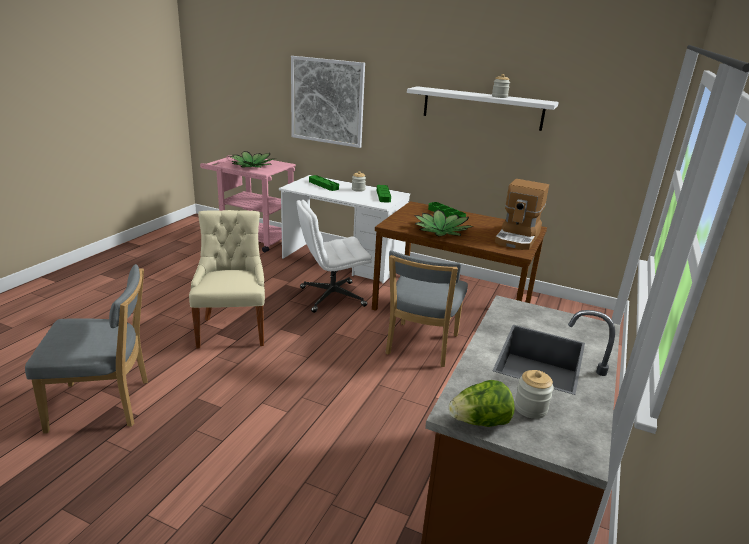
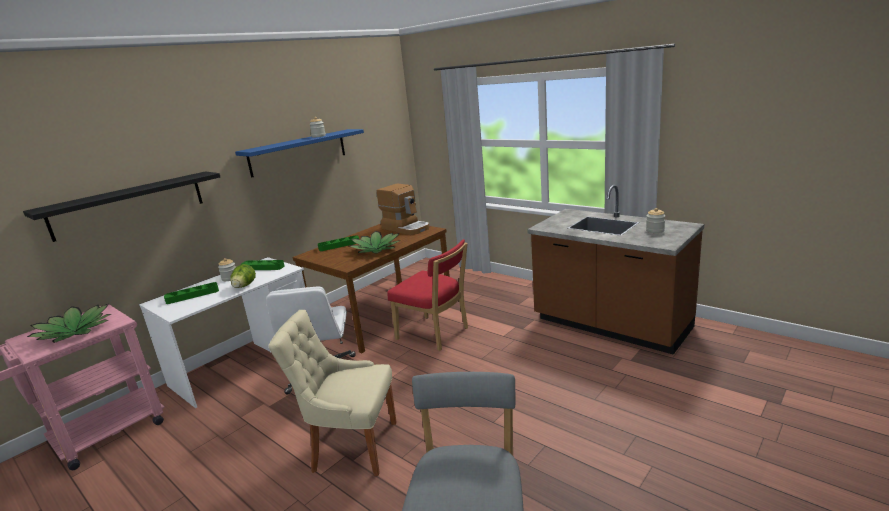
camera: 70 degrees left, 5 degrees down
picture [291,56,365,148] -> black shelf [23,171,220,242]
grey chair [386,250,468,367] -> red chair [387,239,468,351]
white shelf [407,86,559,131] -> blue shelf [235,129,364,178]
lettuce [449,380,515,427] -> lettuce moved to [230,264,256,288]

